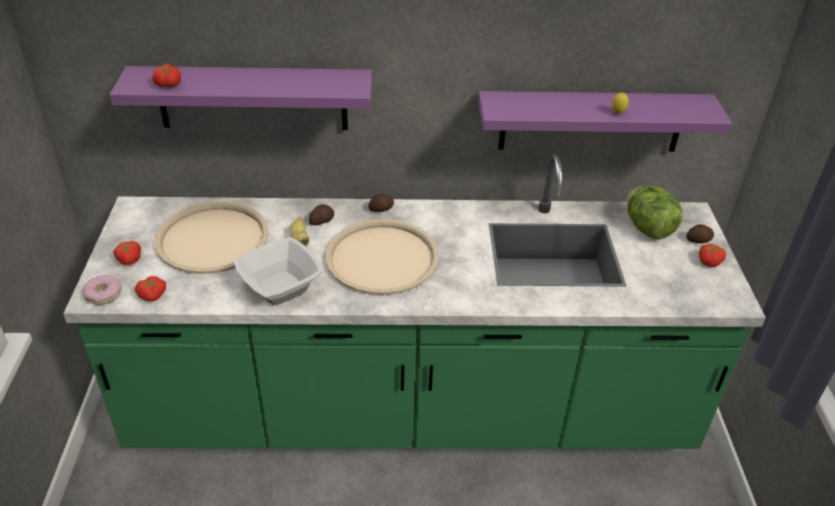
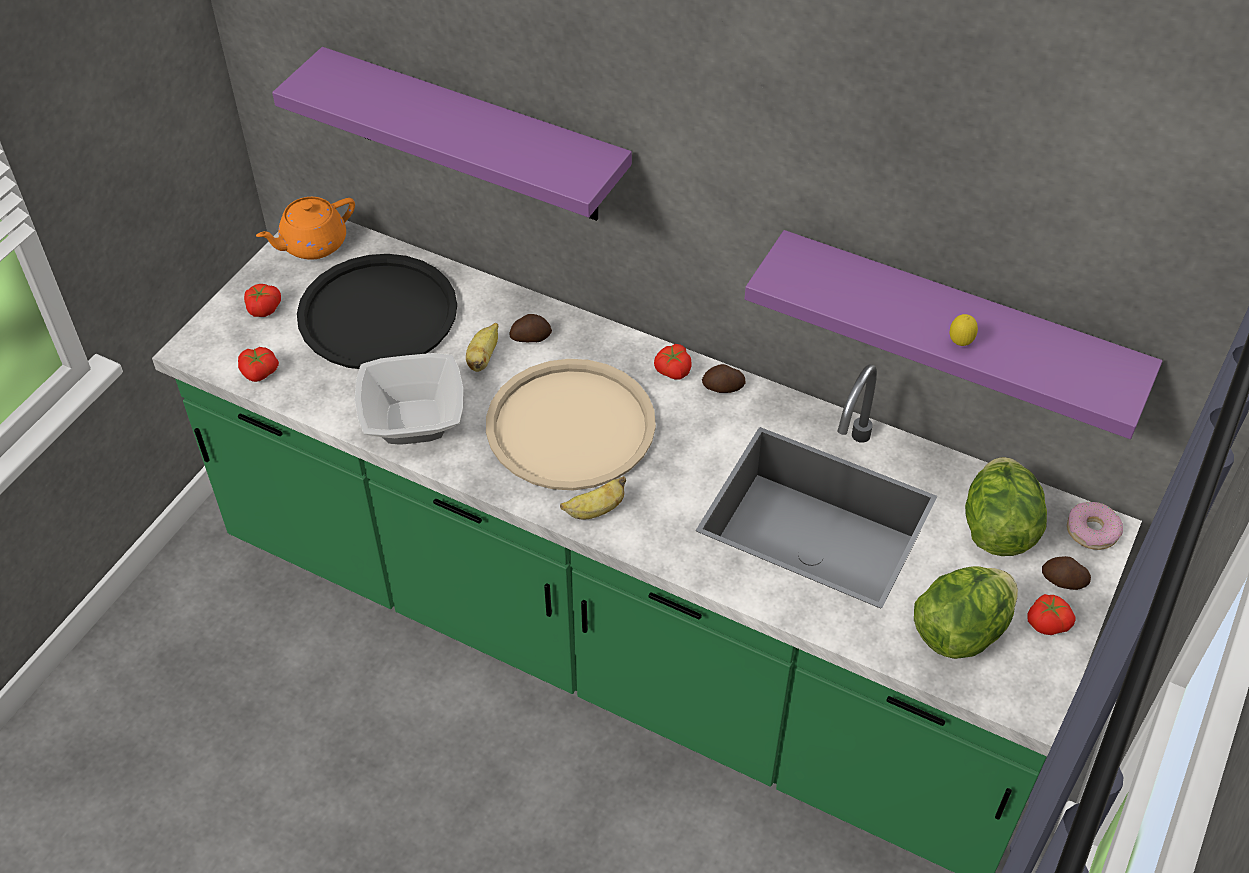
camera: 30 degrees right, 10 degrees up
donut [83,275,121,305] -> donut moved to [1067,502,1123,550]
tomato [152,64,181,87] -> tomato moved to [654,344,691,380]
beige tray [154,202,269,274] -> black tray [297,254,457,369]
potato [368,194,394,212] -> potato moved to [702,364,745,393]
none -> orange teapot [256,197,355,260]
none -> banana [560,476,626,519]
none -> lettuce [914,566,1018,659]

